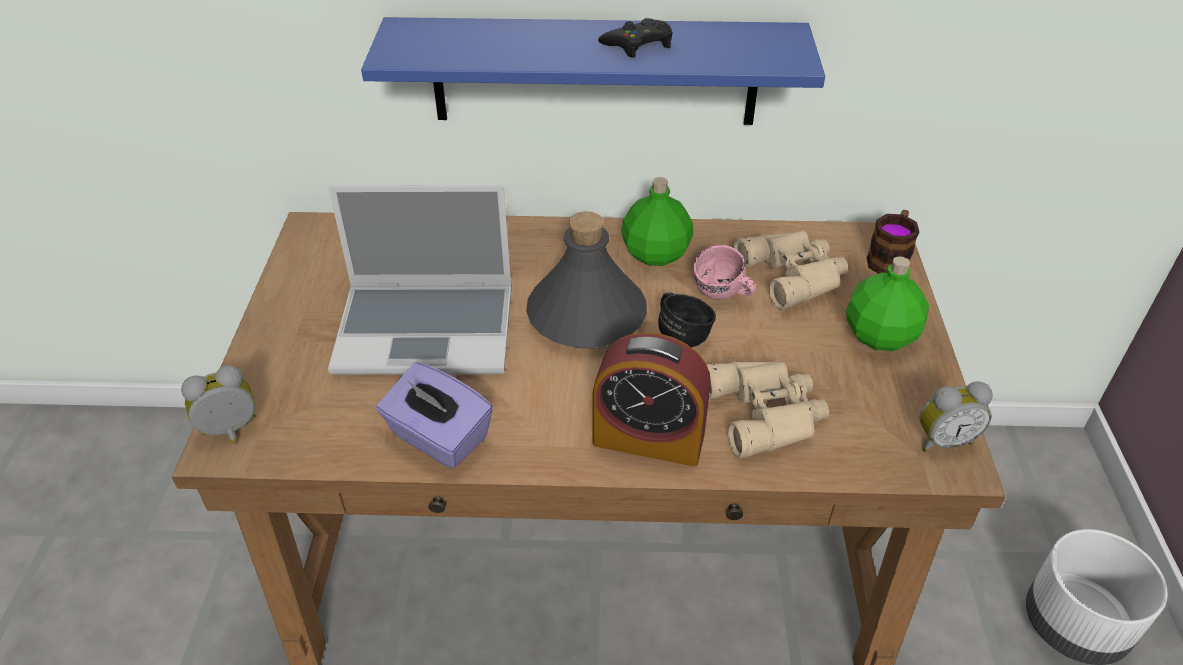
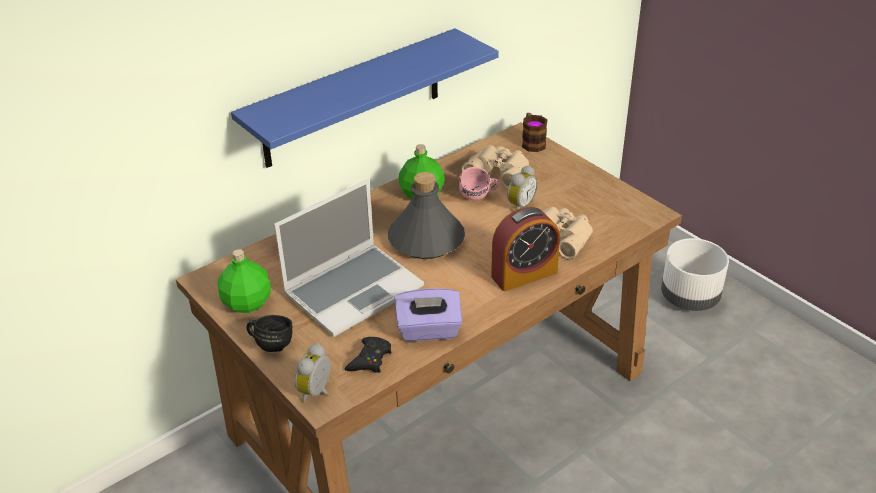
camera: 40 degrees left, 5 degrees down
black game controller [598,18,673,58] -> black game controller moved to [345,337,392,373]
black mug [658,293,716,347] -> black mug moved to [246,315,293,352]
green bottle [846,256,929,351] -> green bottle moved to [218,249,271,313]
alarm clock [920,382,993,452] -> alarm clock moved to [507,165,537,210]

